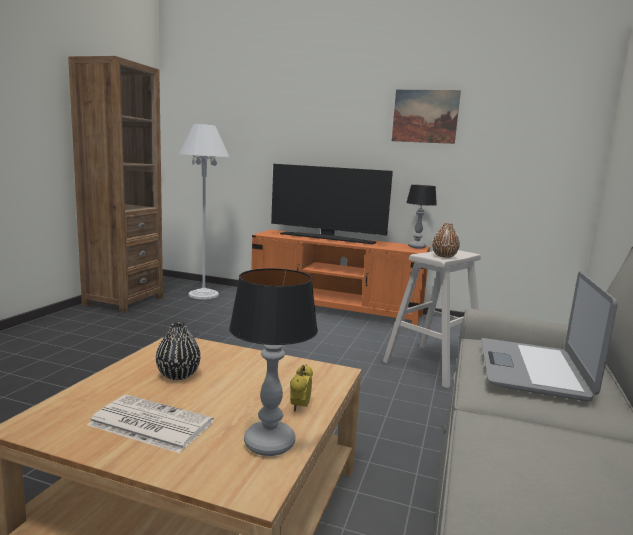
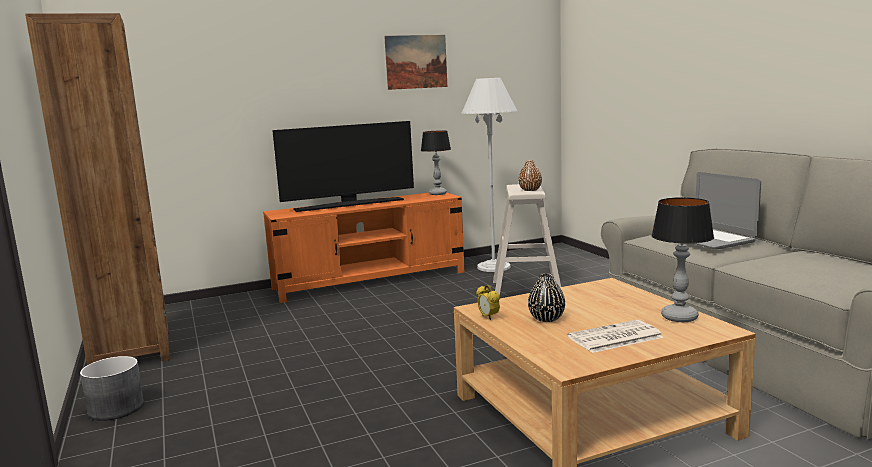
camera: 40 degrees left, 0 degrees up
white floor lamp [179,124,230,299] -> white floor lamp moved to [461,78,517,272]
alarm clock [290,364,313,411] -> alarm clock moved to [476,285,500,320]
none -> grey planter [80,356,144,421]

